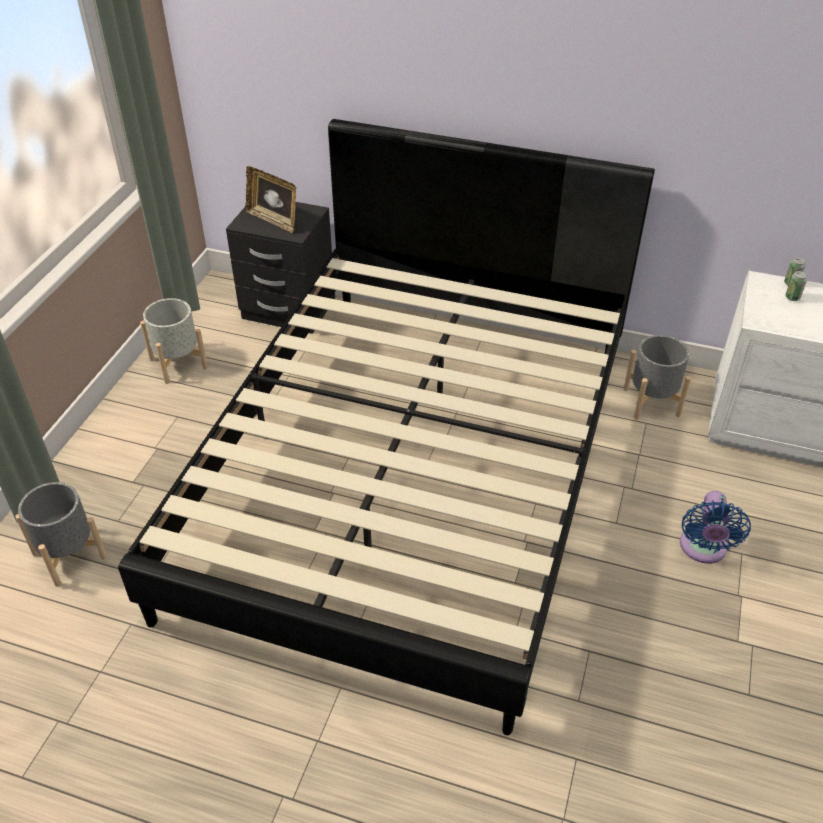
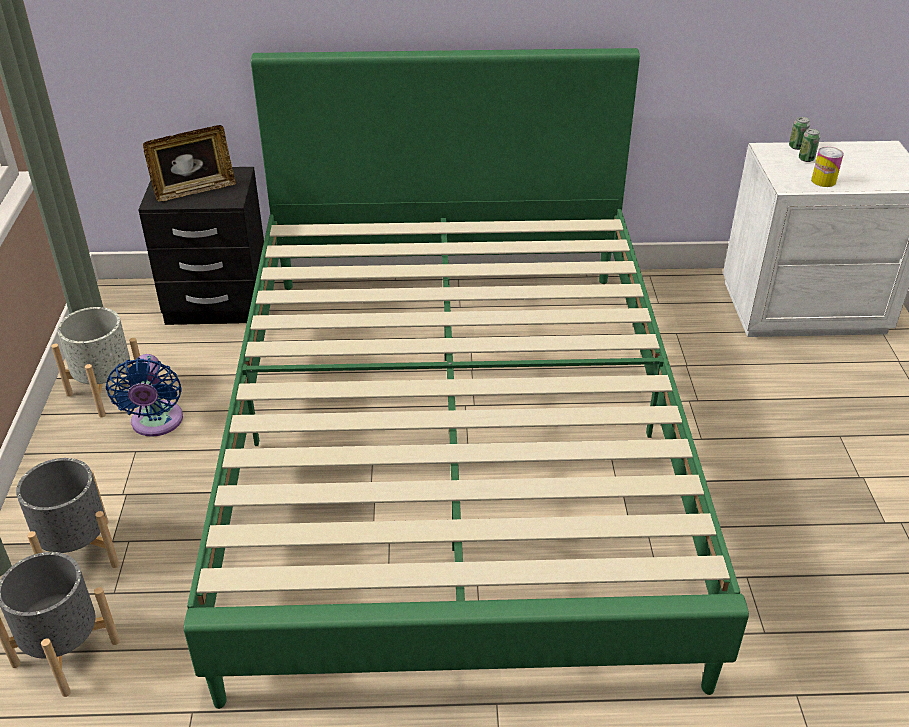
camera: 20 degrees left, 5 degrees down
black bed [118,119,655,735] -> green bed [184,48,749,709]
picture frame [245,166,296,233] -> picture frame turned 45 degrees counterclockwise [143,125,236,202]
grey planter [623,335,691,420] -> grey planter moved to [16,458,119,568]
blue fan [680,491,751,564] -> blue fan moved to [106,354,183,437]
none -> can [811,147,844,187]

